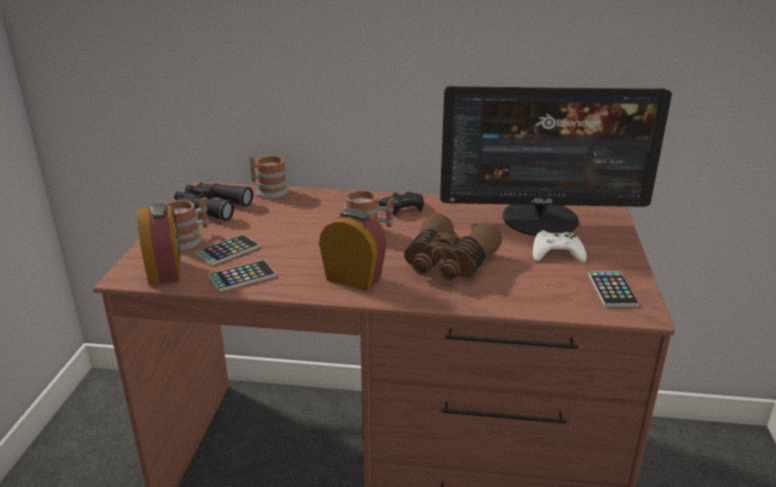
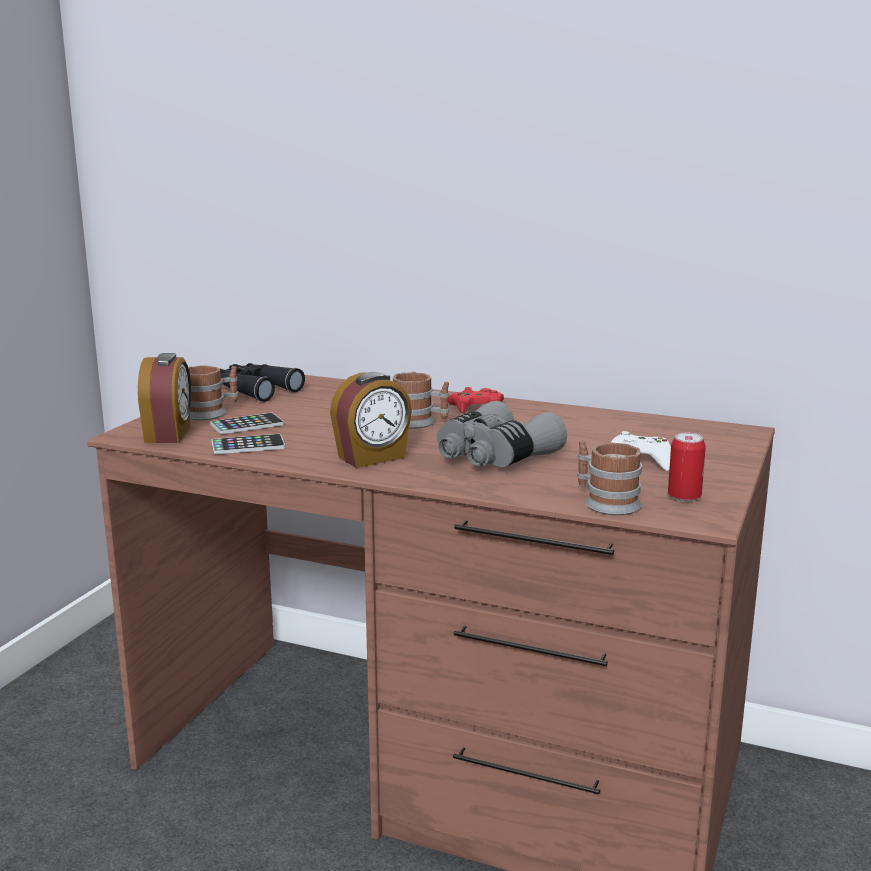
camera: 15 degrees right, 10 degrees down
mug [249,155,289,198] -> mug moved to [577,440,642,515]
alarm clock [319,208,387,291] -> alarm clock turned 105 degrees clockwise [330,372,412,468]
black game controller [377,192,424,216] -> red game controller [448,387,504,413]
brown binoculars [404,213,502,280] -> grey binoculars [437,401,567,467]
monitor [440,86,672,236] -> none
phone [588,271,639,307] -> can [668,432,706,502]

